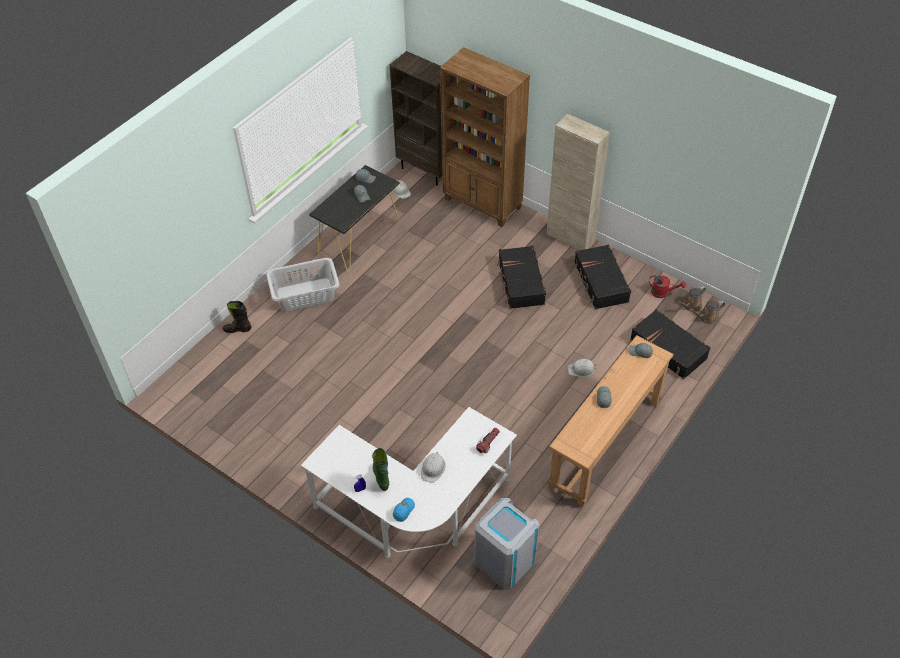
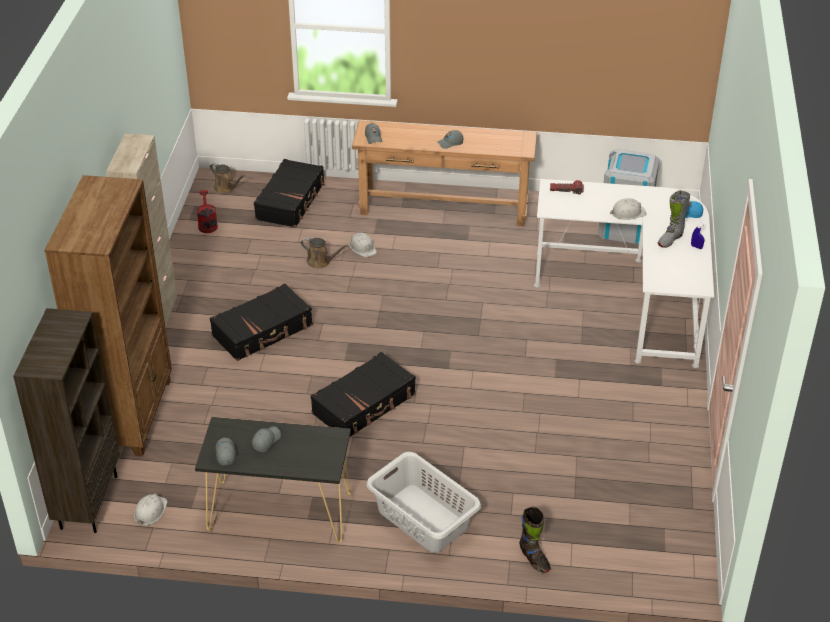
camera: 120 degrees left, 10 degrees down
green boot [372,448,389,491] -> grey boot [658,191,690,248]
black suitcase [574,244,631,309] -> black suitcase moved to [311,352,416,436]
brown watering can [677,286,706,312] -> brown watering can moved to [301,238,349,268]

